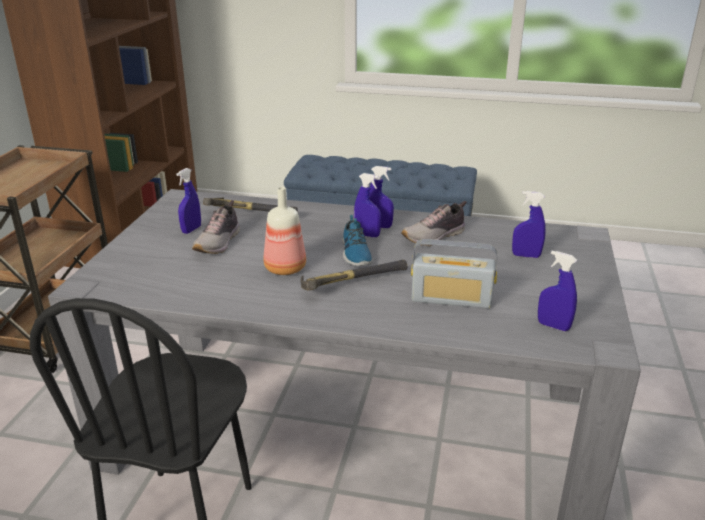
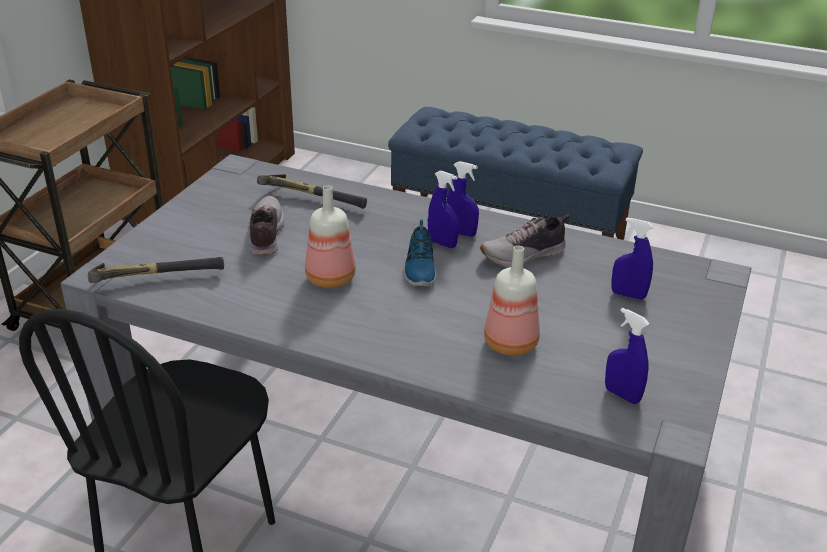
camera: 10 degrees right, 5 degrees up
blue spray bottle [176,168,201,234] -> none
shoe [192,200,240,254] -> shoe turned 150 degrees clockwise [249,196,285,255]
hammer [300,260,407,291] -> hammer moved to [88,257,224,283]
radio [411,239,497,309] -> bottle [484,246,540,356]

